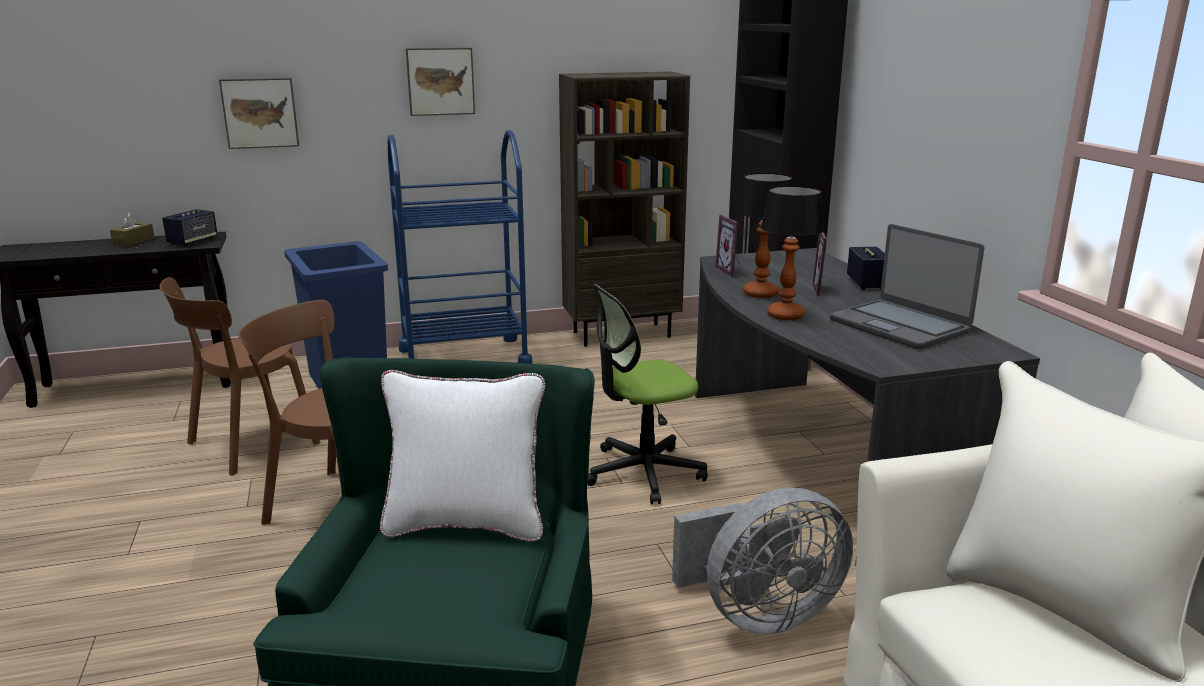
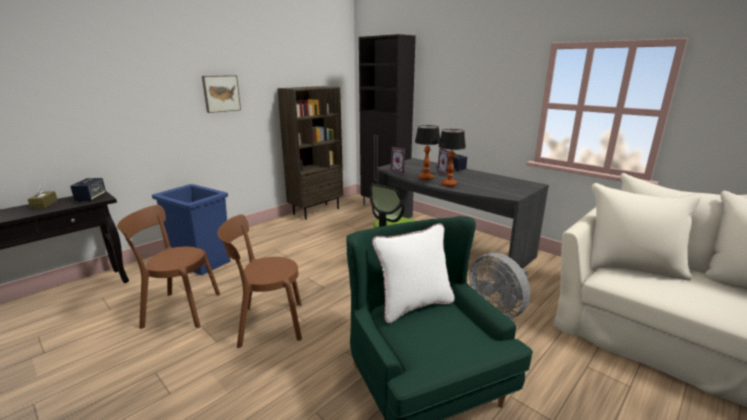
camera: 30 degrees left, 0 degrees up
brown chair [160,277,320,476] -> brown chair turned 75 degrees clockwise [117,205,220,329]
picture [219,78,299,149] -> none
blue cart [388,130,533,364] -> none
grey fan [672,488,853,634] -> grey fan turned 105 degrees clockwise [469,253,530,318]
laptop [830,224,984,350] -> none

